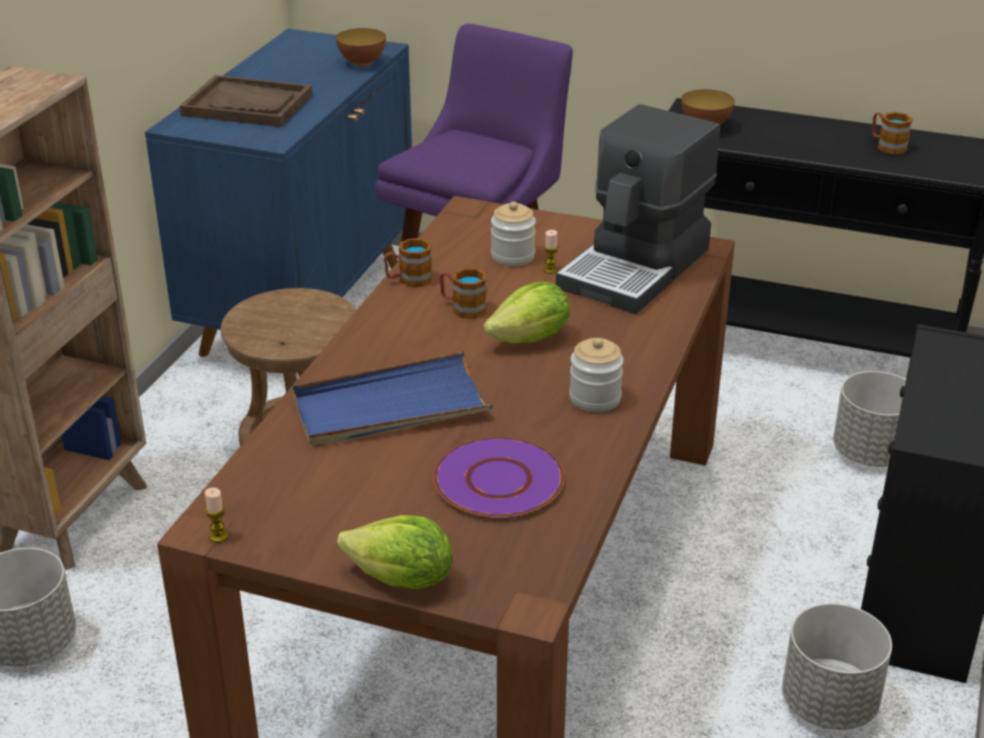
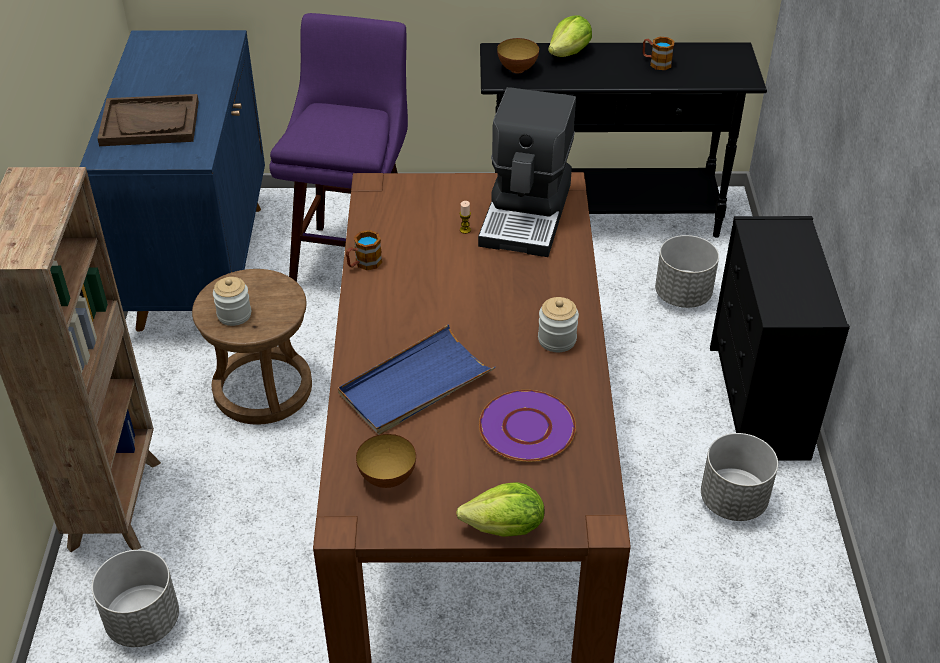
camera: 20 degrees left, 10 degrees up
candle [205,488,228,542] -> none
bowl [336,28,386,67] -> bowl moved to [356,434,416,488]
mug [440,268,487,319] -> none
lettuce [483,282,570,343] -> lettuce moved to [548,15,592,57]
jar [491,202,536,266] -> jar moved to [213,277,251,326]

